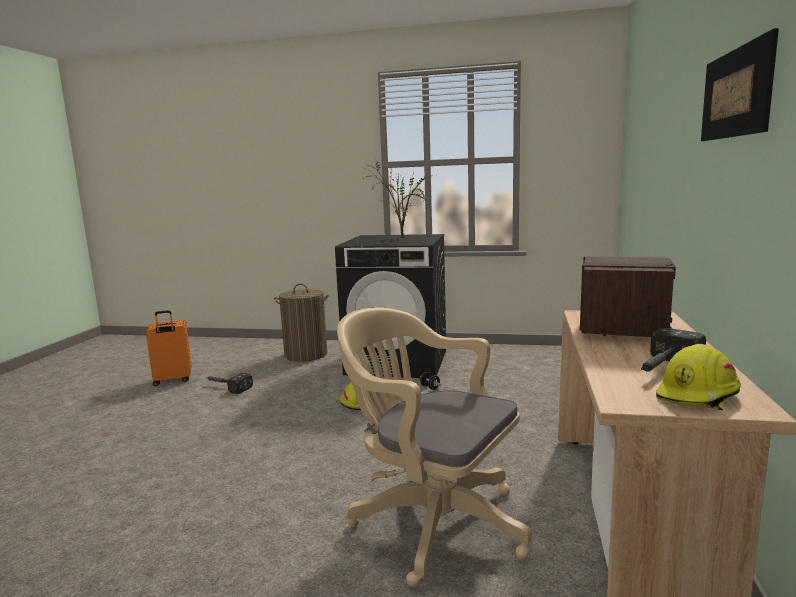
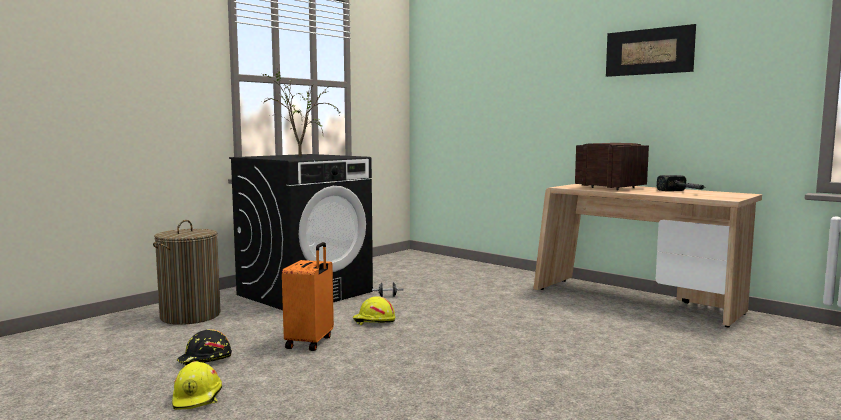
camera: 60 degrees left, 5 degrees down
orange suitcase [146,310,192,386] -> orange suitcase moved to [282,242,334,351]
hammer [207,373,253,394] -> black hard hat [177,329,232,365]
beige office chair [337,307,532,587] -> none
yellow hard hat [656,344,741,411] -> yellow hard hat moved to [172,361,222,410]

